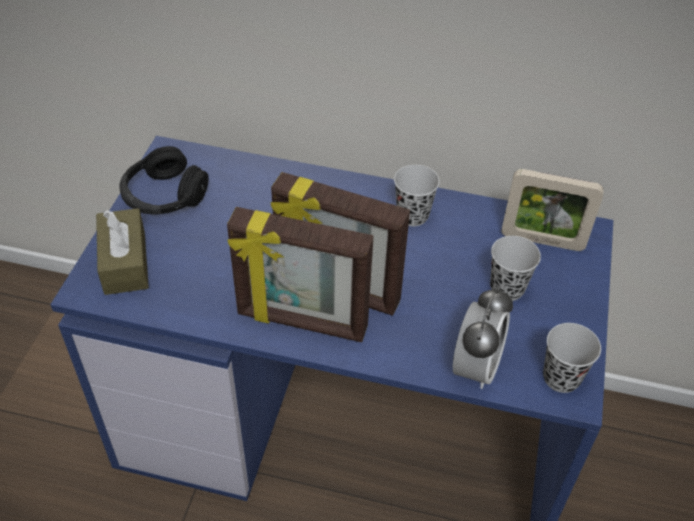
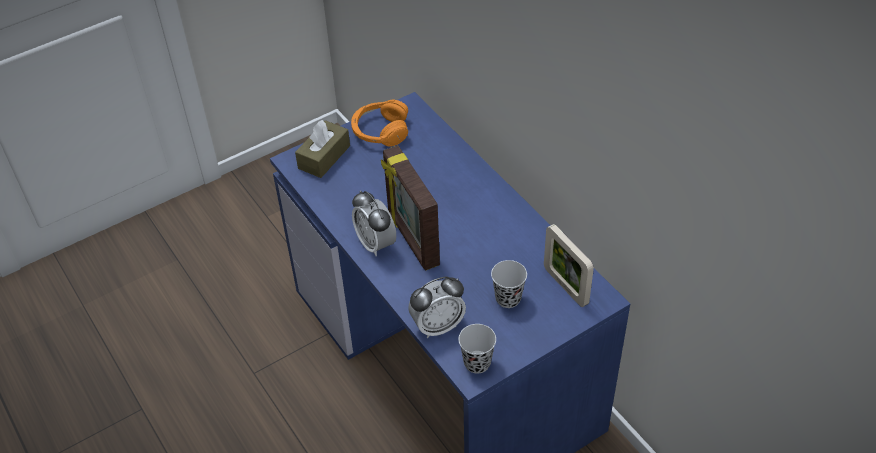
camera: 45 degrees right, 0 degrees up
black headphones [119,146,209,215] -> orange headphones [351,99,408,147]
picture frame [227,207,374,342] -> alarm clock [352,190,396,257]
black cup [394,165,440,226] -> none

